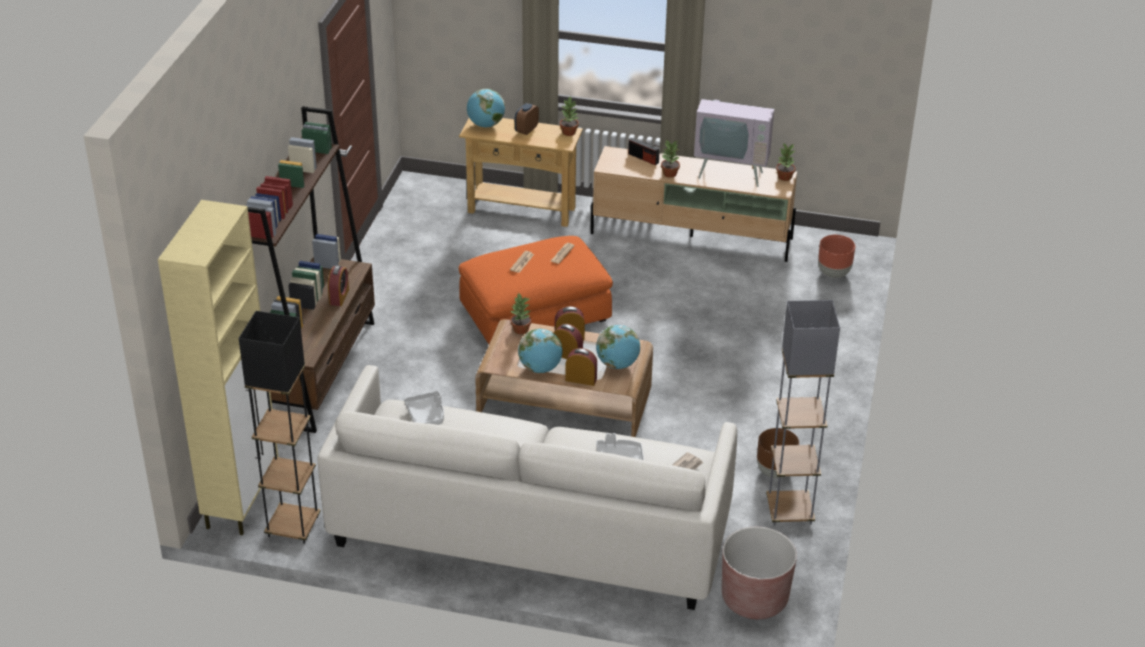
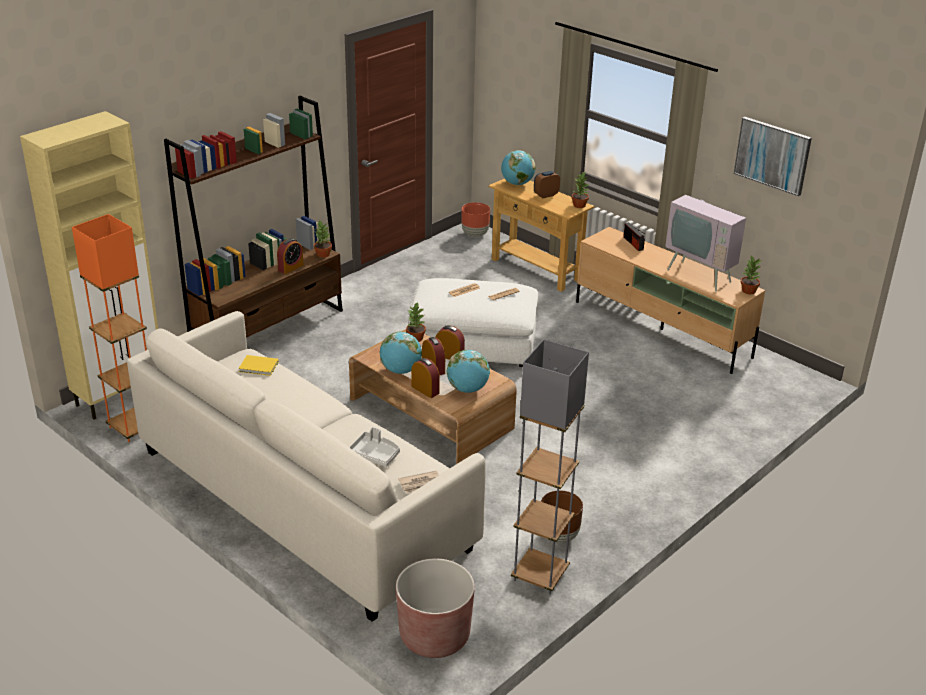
camera: 30 degrees right, 5 degrees down
black floor lamp [239,311,320,544] -> orange floor lamp [72,214,147,442]
grey tray [404,391,444,425] -> yellow book [239,355,279,376]
orange ottoman [459,236,613,344] -> white ottoman [408,278,538,367]
potted plant [661,139,680,178] -> potted plant moved to [314,220,332,258]
brown planter [818,235,855,278] -> brown planter moved to [461,202,490,237]
none -> picture [734,117,812,196]

